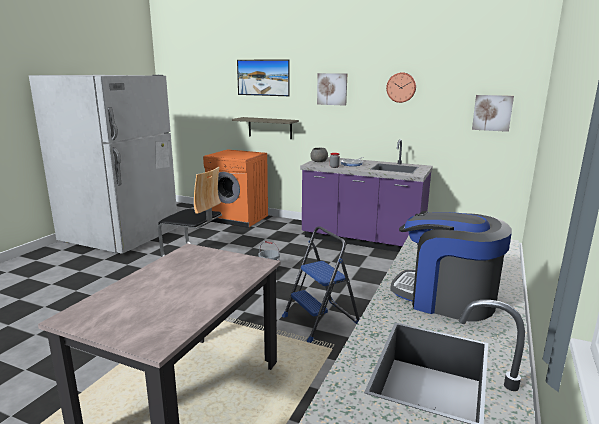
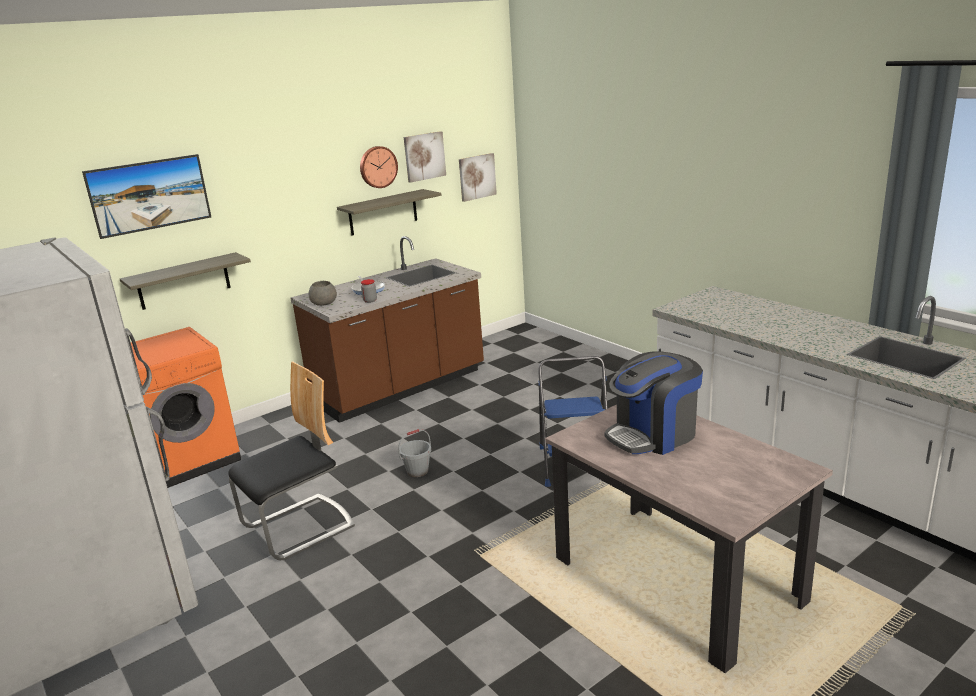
camera: 60 degrees left, 5 degrees up
purple counter [300,139,433,252] -> brown counter [291,236,484,423]
picture [317,73,347,106] -> picture moved to [404,131,446,183]
coffee machine [390,211,512,321] -> coffee machine moved to [604,351,703,455]
none -> shelf [337,189,441,236]

